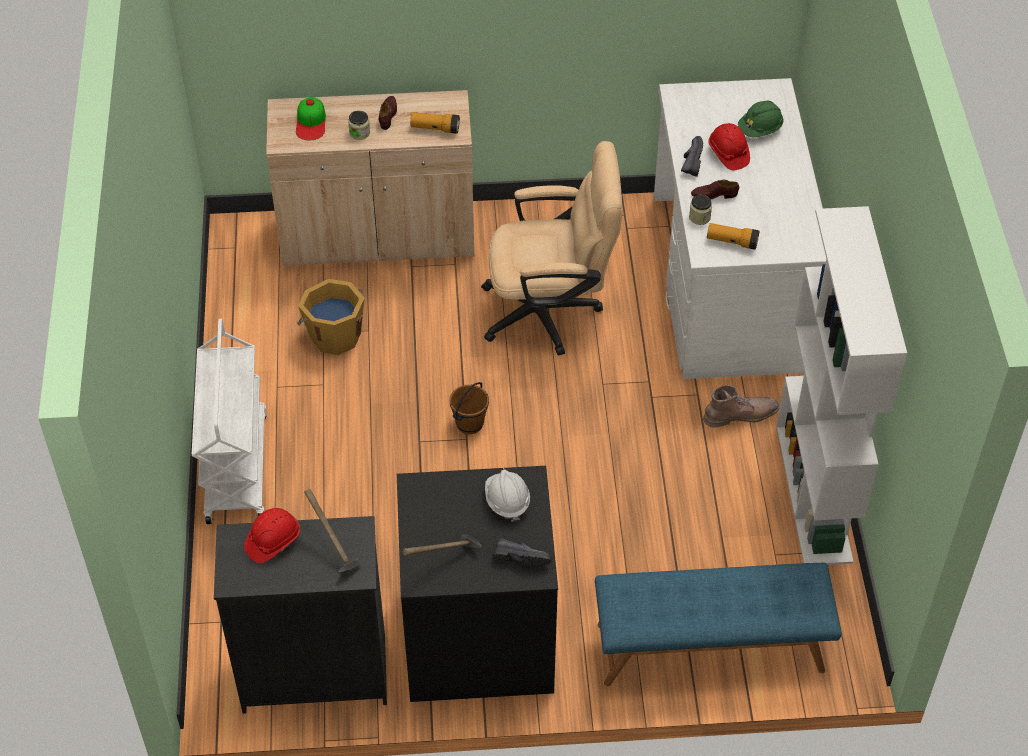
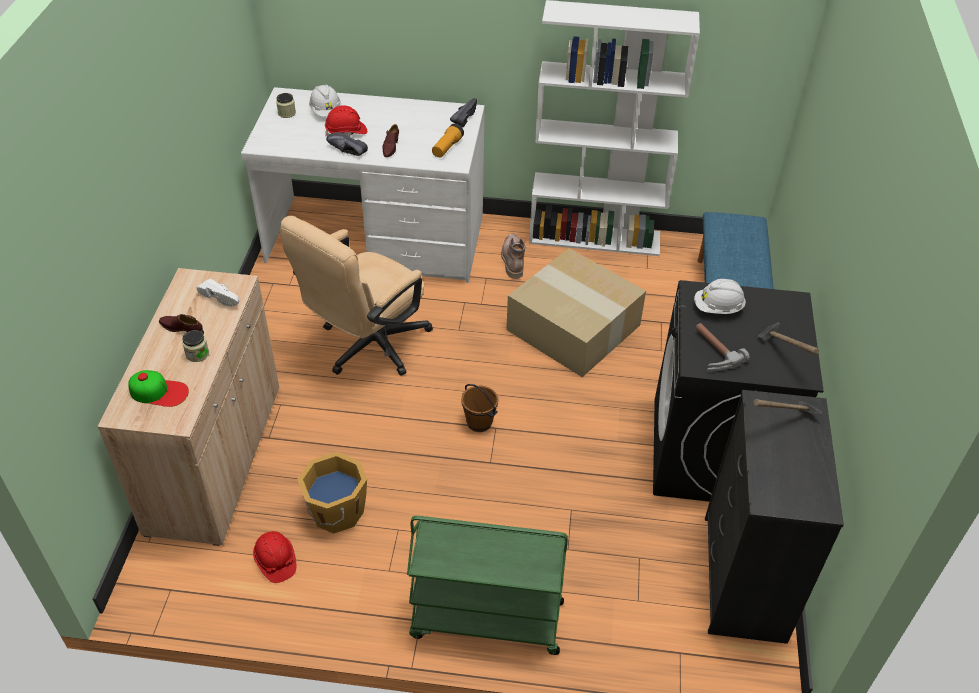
camera: 80 degrees left, 5 degrees down
white cart [192,319,267,524] -> green cart [407,516,568,655]
red hard hat [244,508,300,563] -> red hard hat moved to [253,531,296,583]
flashlight [410,112,460,134] -> white shoe [197,278,239,307]
beige office chair [481,141,622,356] -> beige office chair turned 150 degrees counterclockwise [280,216,433,376]
black shoe [493,538,551,567] -> black shoe moved to [450,98,477,127]
jar [689,195,712,225] -> jar moved to [276,93,296,118]
green hard hat [738,101,784,138] -> white hard hat [309,84,341,117]
none -> cardboard box [506,248,646,377]
none -> hammer [696,323,750,371]

